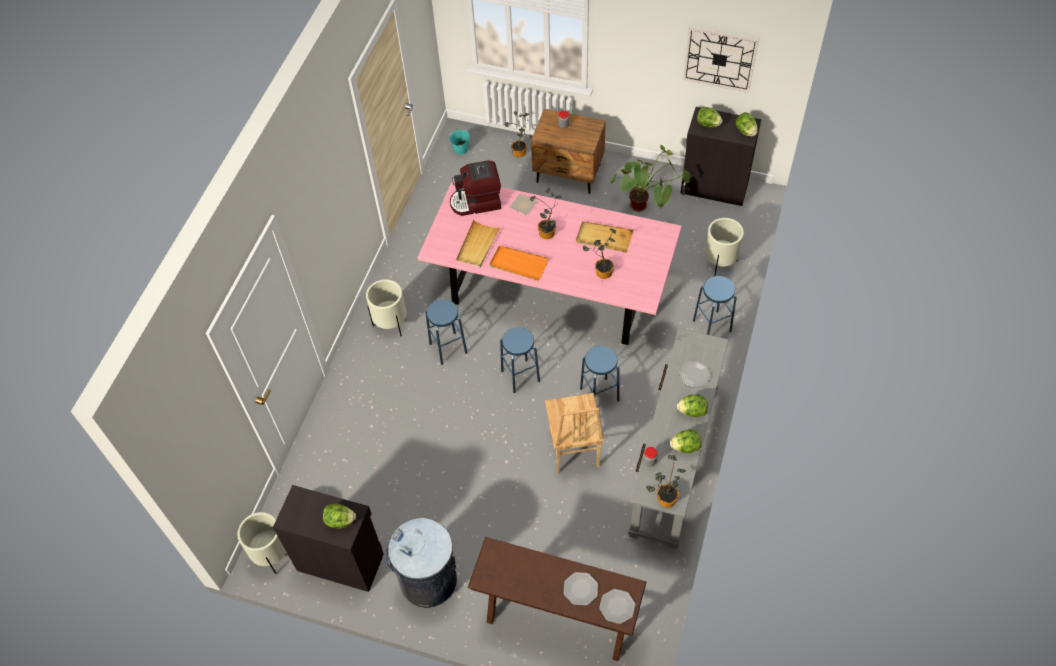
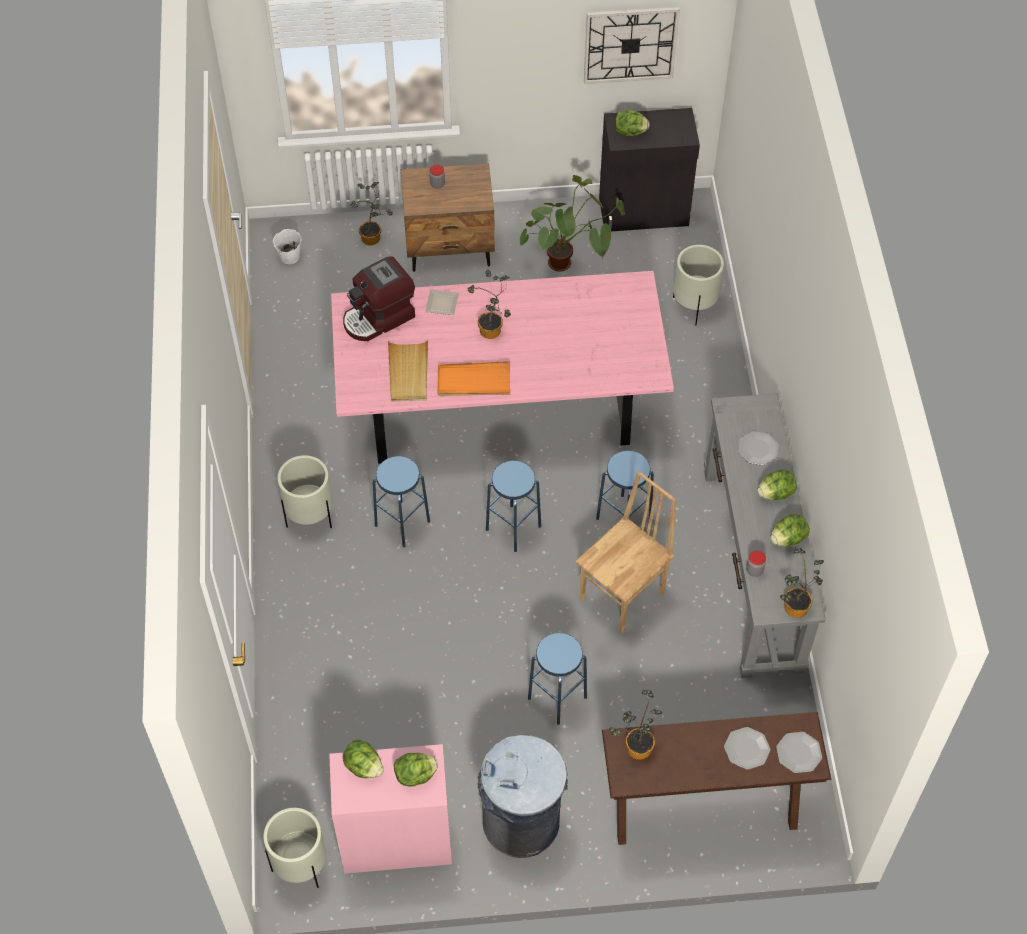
camera: 25 degrees left, 0 degrees up
black cabinet [273,485,384,592] -> pink cabinet [329,744,452,874]
turquoise bucket [450,129,470,155] -> white bucket [273,228,301,264]
brown chair [545,393,604,473] -> brown chair turned 105 degrees counterclockwise [576,471,676,634]
beige tray [576,221,633,253] -> none
potted plant [583,228,616,279] -> potted plant moved to [609,689,662,760]
blue stool [693,276,737,335] -> blue stool moved to [528,633,587,725]
lettuce [736,112,758,136] -> lettuce moved to [343,739,384,778]

